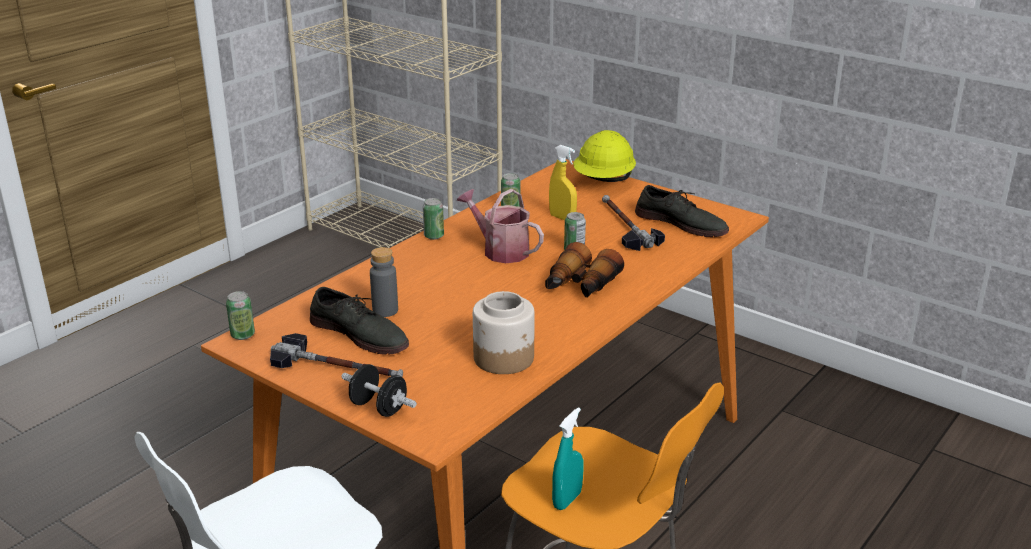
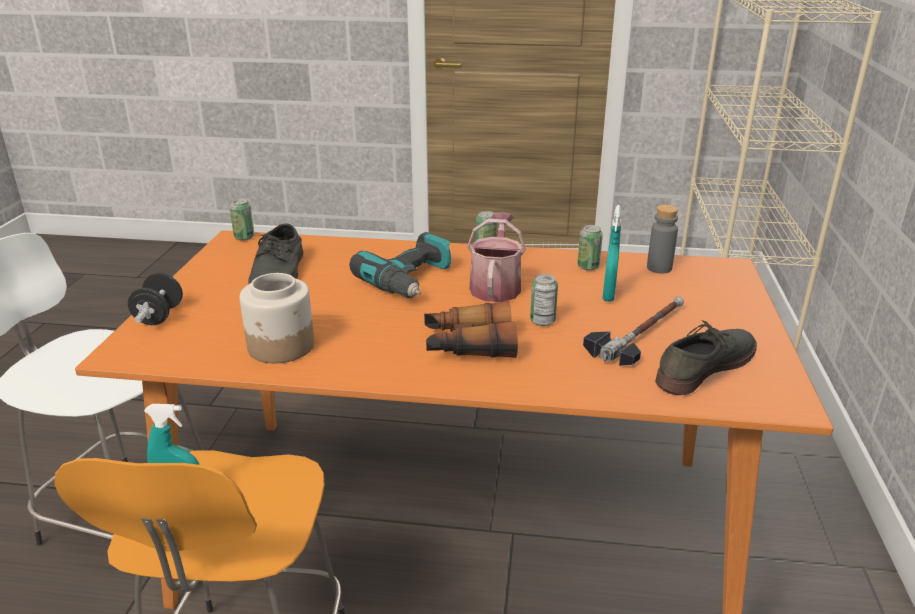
camera: 60 degrees right, 0 degrees up
hammer [270,333,403,377] -> none
grey bottle [370,247,398,317] -> grey bottle moved to [647,205,678,274]
yellow spray bottle [549,145,577,221] -> turquoise spray bottle [602,205,621,302]
yellow hard hat [573,130,636,182] -> none
grey shoe [635,185,729,237] -> grey shoe turned 135 degrees counterclockwise [655,320,757,395]
none -> power drill [350,232,451,298]

